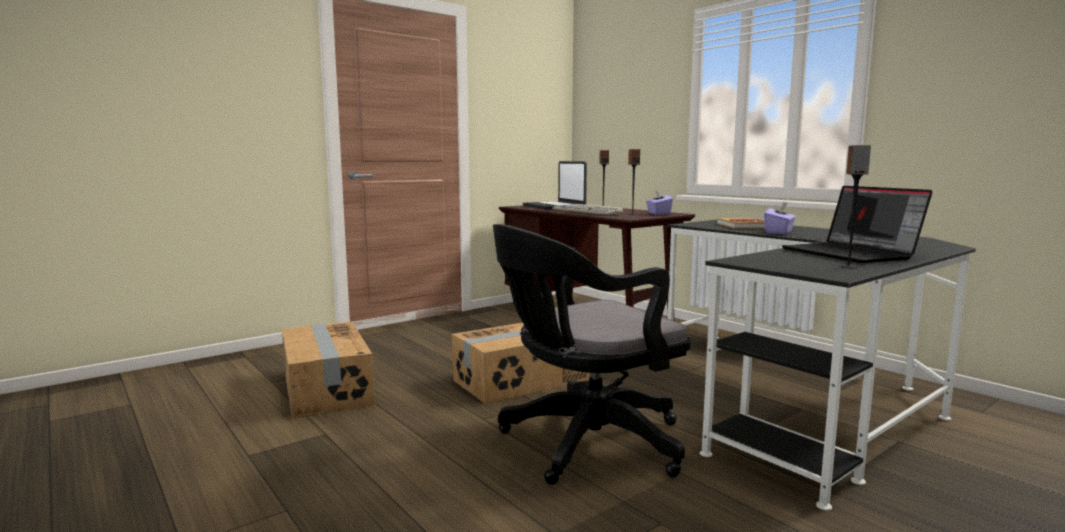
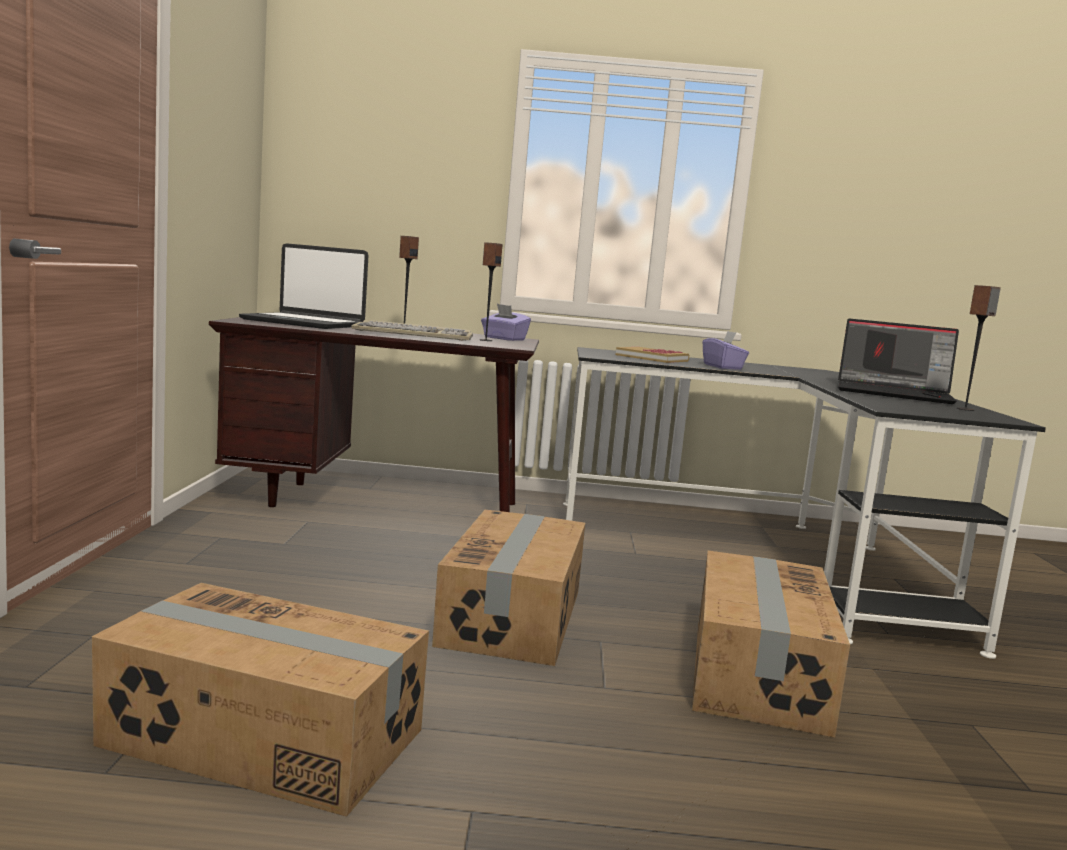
camera: 50 degrees left, 0 degrees up
black office chair [493,224,691,485] -> cardboard box [692,551,850,738]

